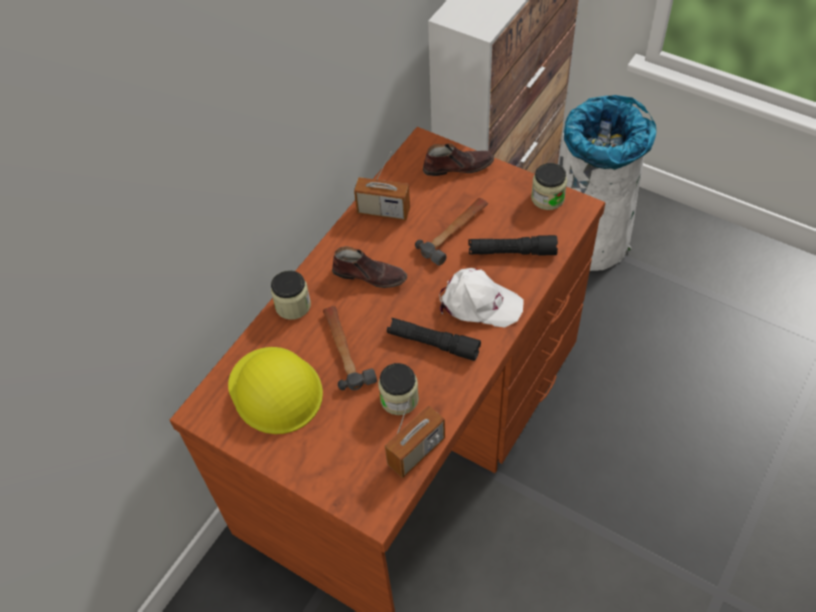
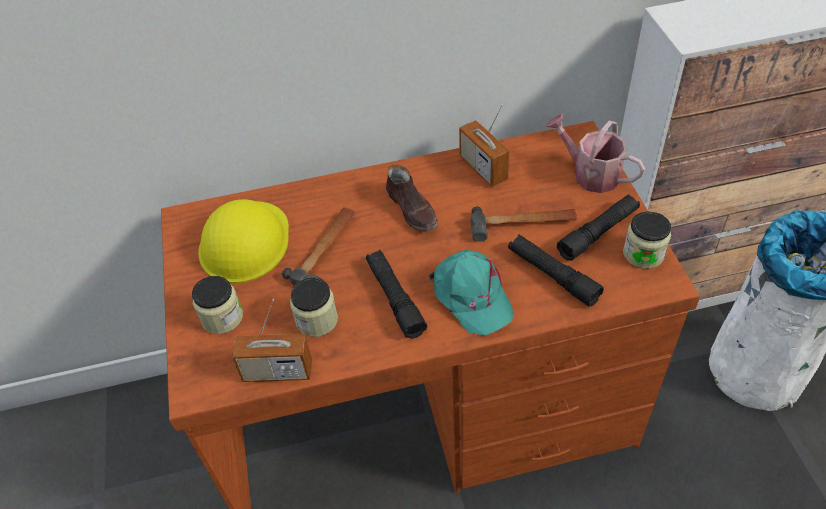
camera: 45 degrees right, 5 degrees down
jar [271,271,311,320] -> jar moved to [192,276,243,334]
brown shoe [423,143,494,176] -> watering can [545,114,645,193]
white cap [439,268,524,327] -> turquoise cap [429,250,514,335]
none -> black flashlight [557,194,640,261]

